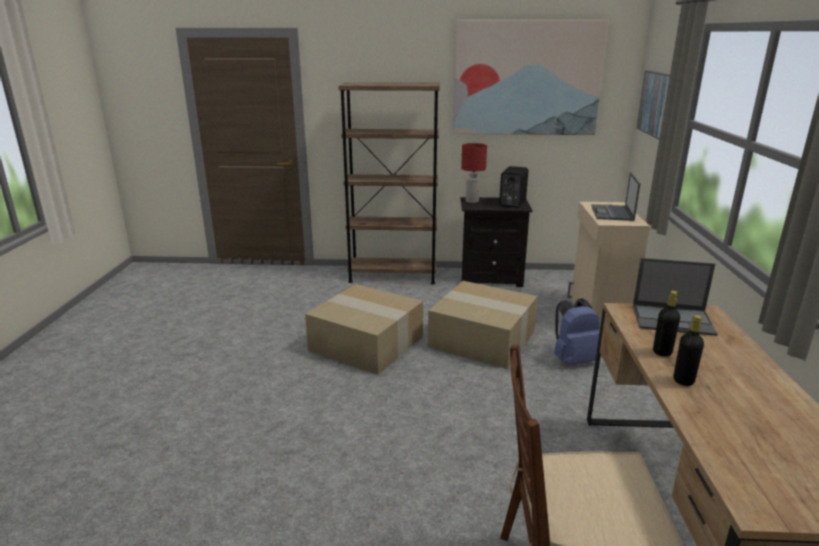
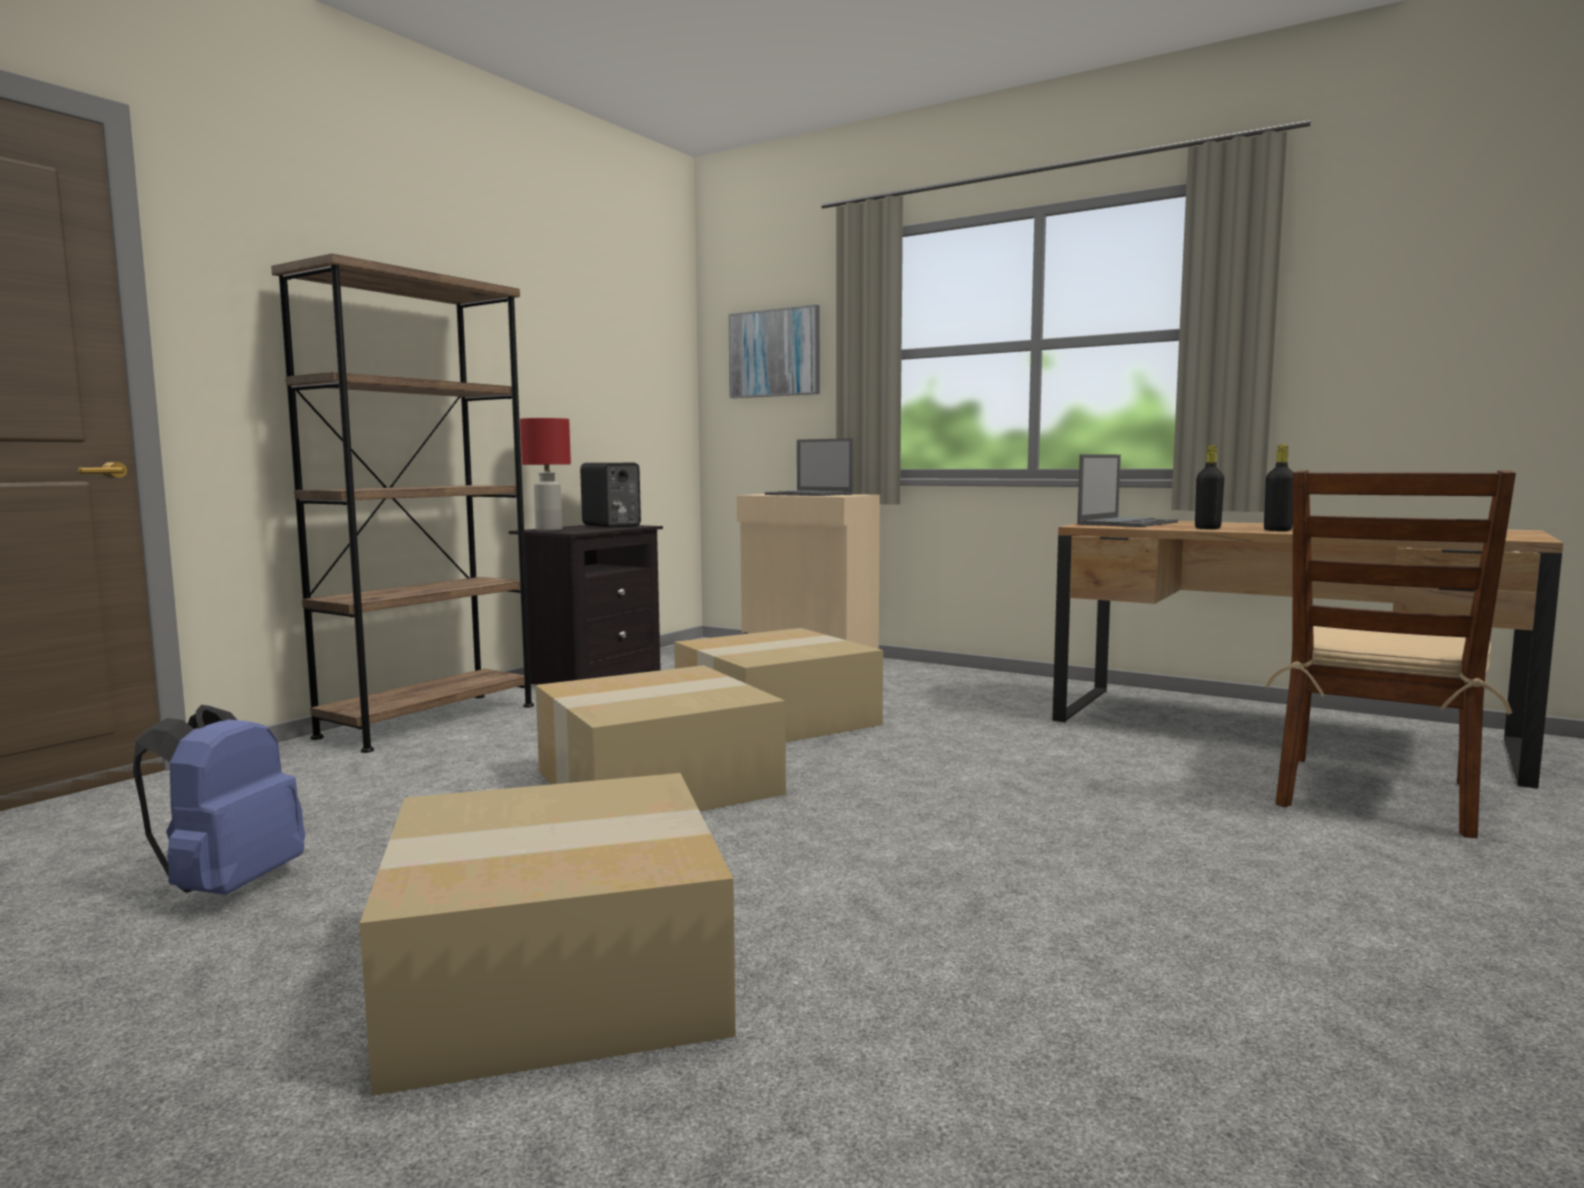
camera: 60 degrees left, 15 degrees down
picture [453,19,609,135] -> none
blue backpack [554,298,600,365] -> blue backpack moved to [133,705,305,895]
none -> cardboard box [360,773,736,1096]

